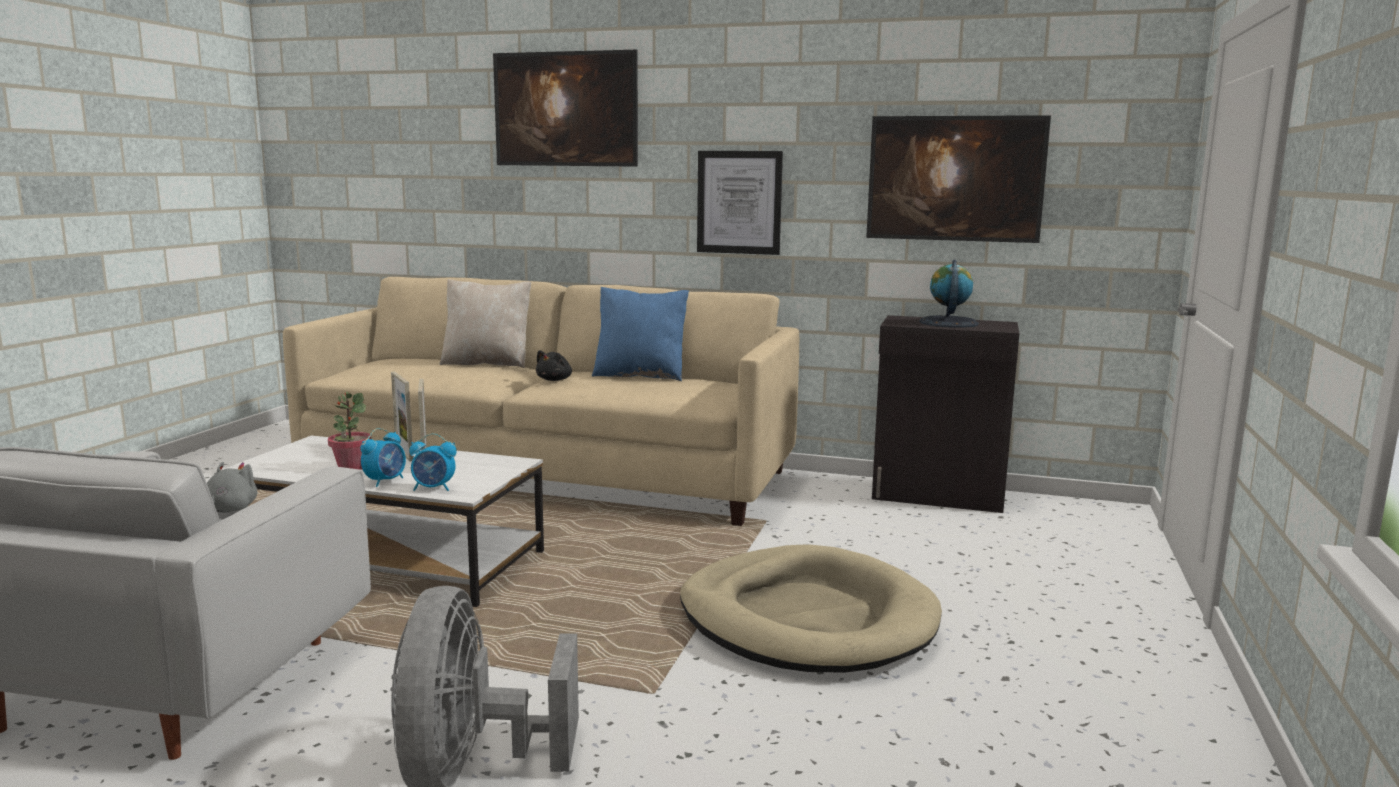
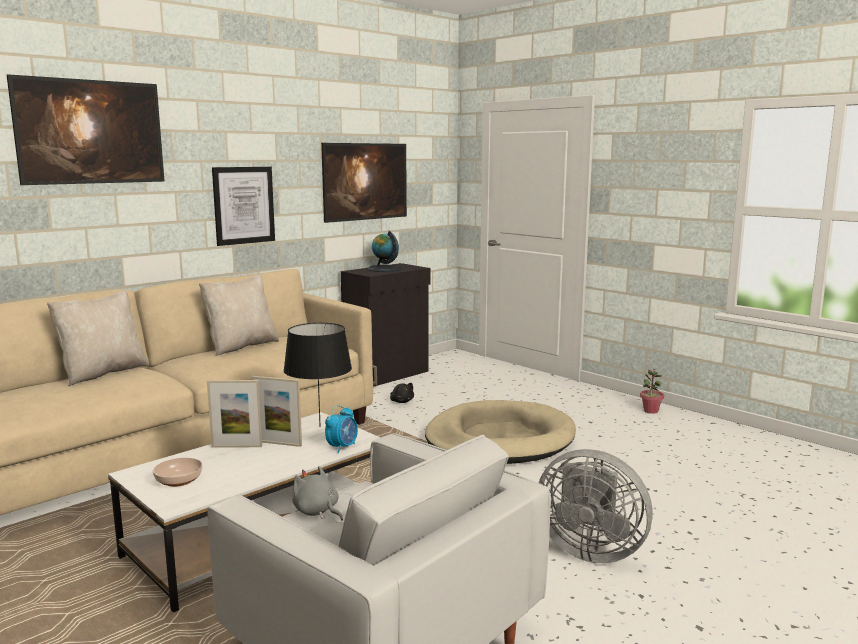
camera: 60 degrees left, 0 degrees up
potted plant [328,392,371,470] -> potted plant moved to [640,368,664,414]
alarm clock [360,428,406,487] -> none
black plush toy [536,350,572,381] -> black plush toy moved to [390,383,414,403]
blue pillow [592,287,689,381] -> beige pillow [199,274,279,356]
none -> bowl [153,458,202,487]
none -> black table lamp [283,323,352,427]

